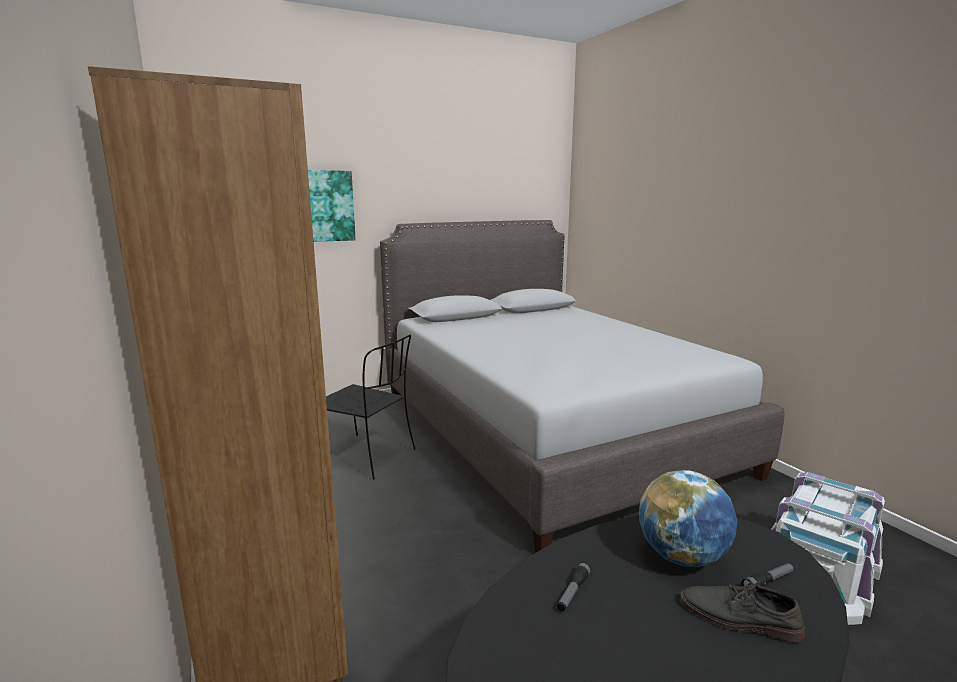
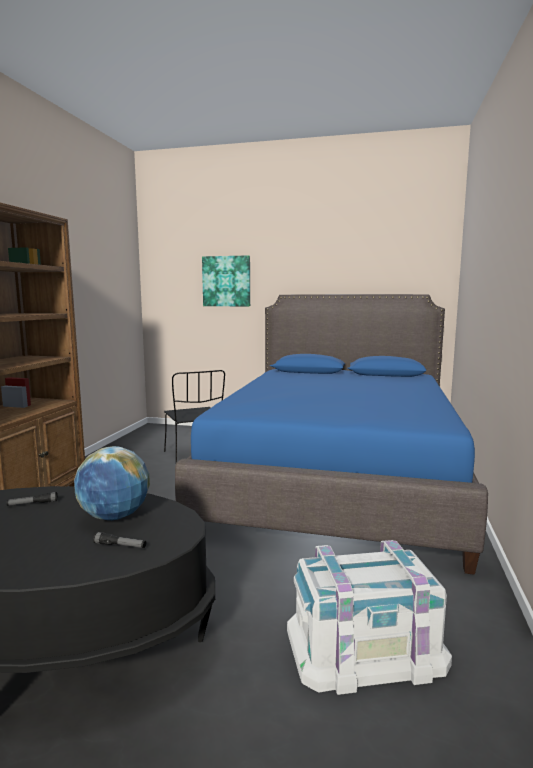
camera: 40 degrees right, 5 degrees down
grey bed [380,220,785,552] -> blue bed [175,294,488,575]
grey shoe [680,581,805,642] -> none

